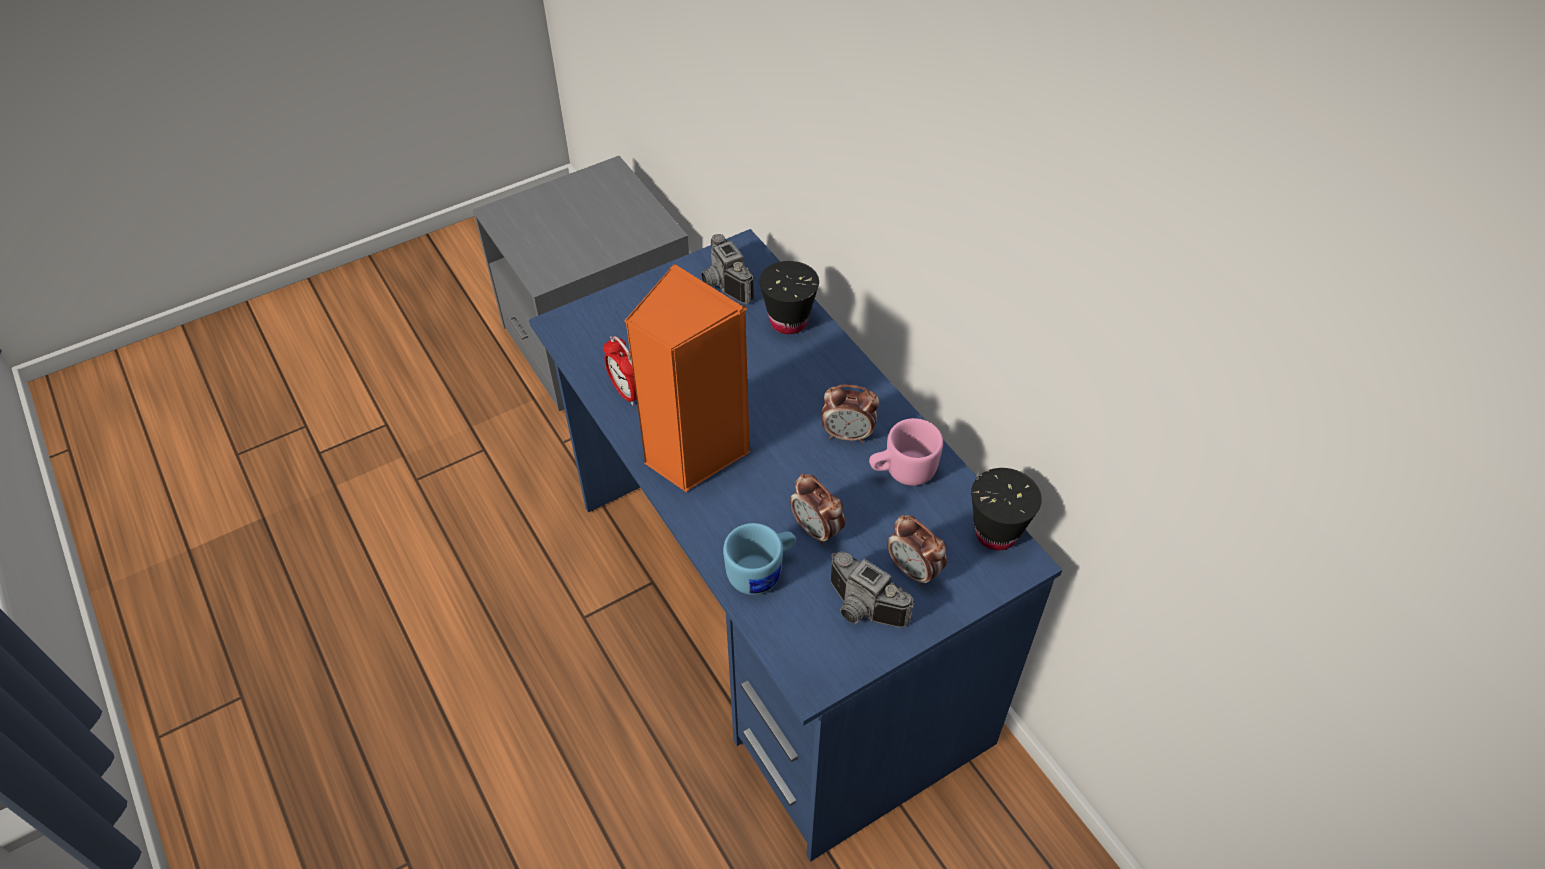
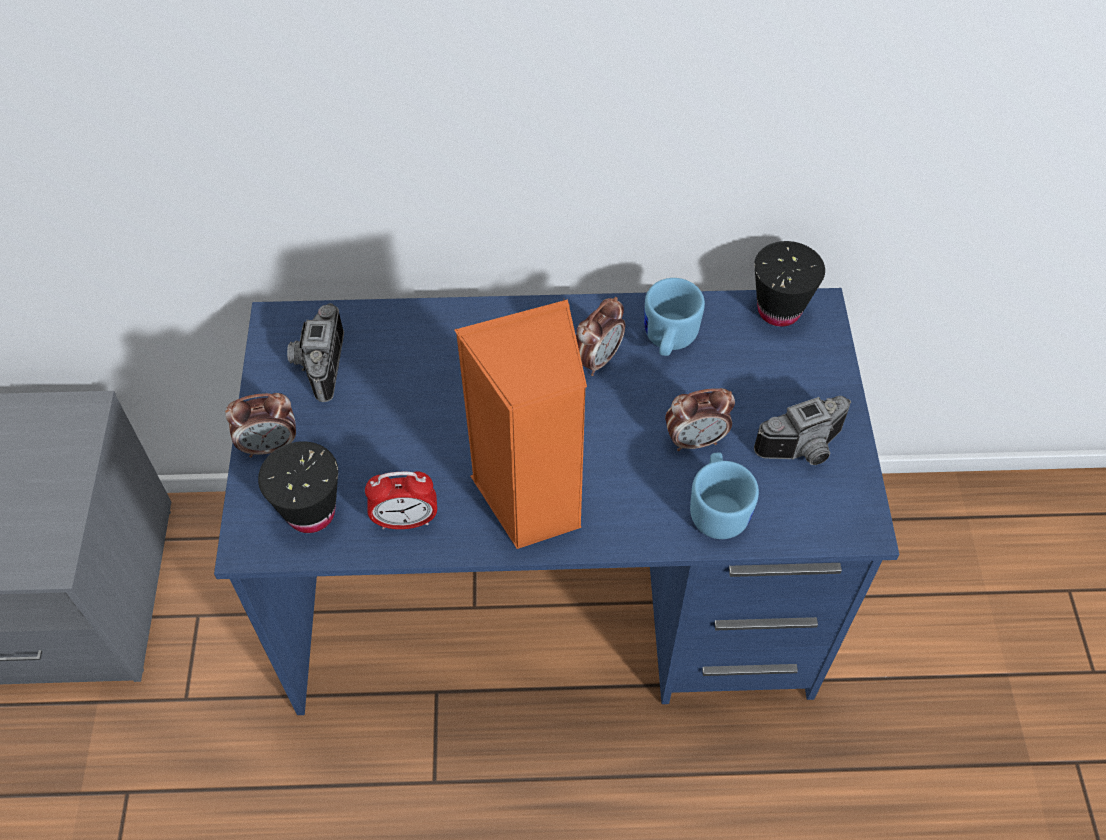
camera: 60 degrees left, 5 degrees up
camera [701,234,754,304] -> camera turned 90 degrees clockwise [287,303,344,402]
black cup [759,261,819,334] -> black cup moved to [258,441,338,533]
pink mug [869,418,943,486] -> blue mug [644,278,705,356]
alarm clock [887,515,947,587] -> alarm clock moved to [225,393,296,457]

